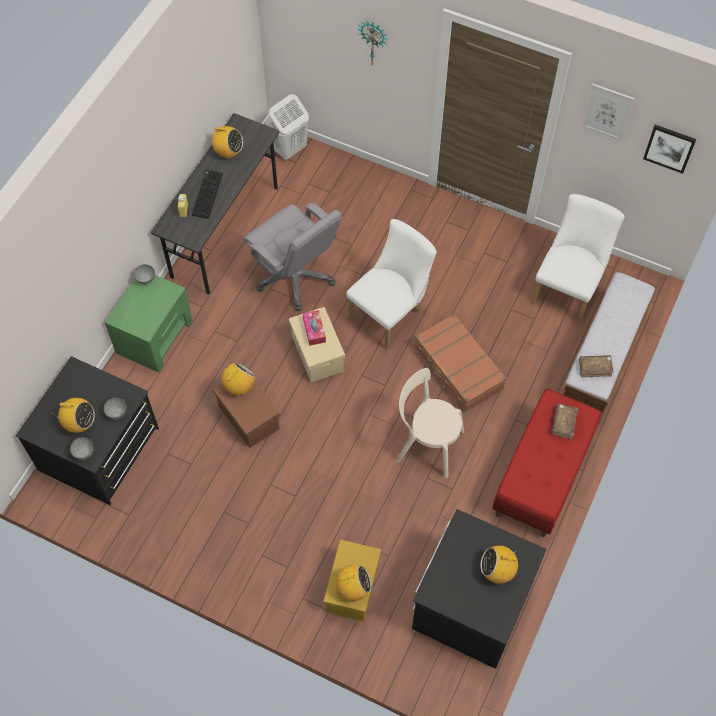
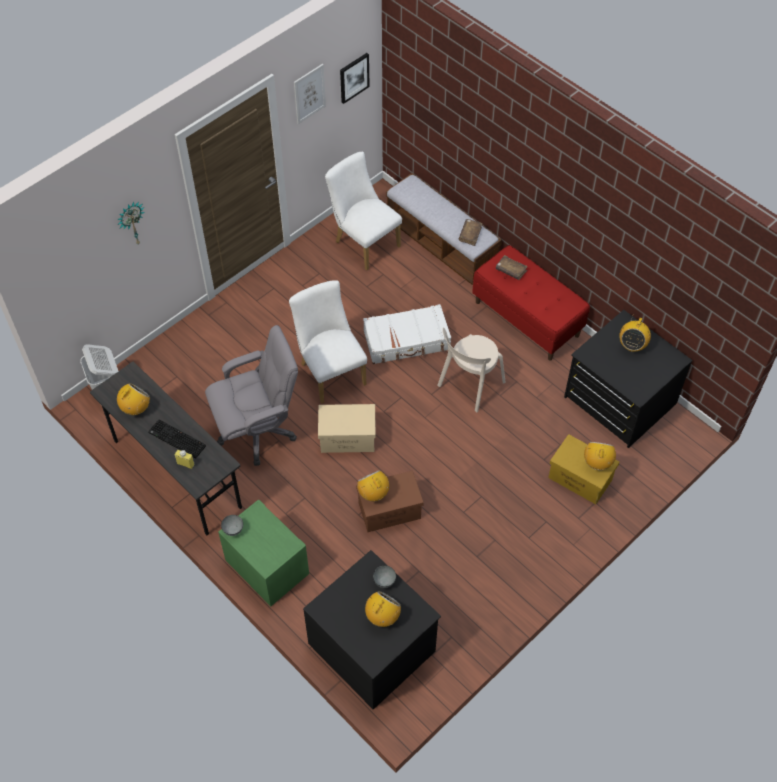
camera: 70 degrees left, 5 degrees down
grey bowl [70,437,94,460] -> none
tissue box [303,310,326,346] -> none
brown suitcase [414,314,506,412] -> white suitcase [363,304,451,364]

